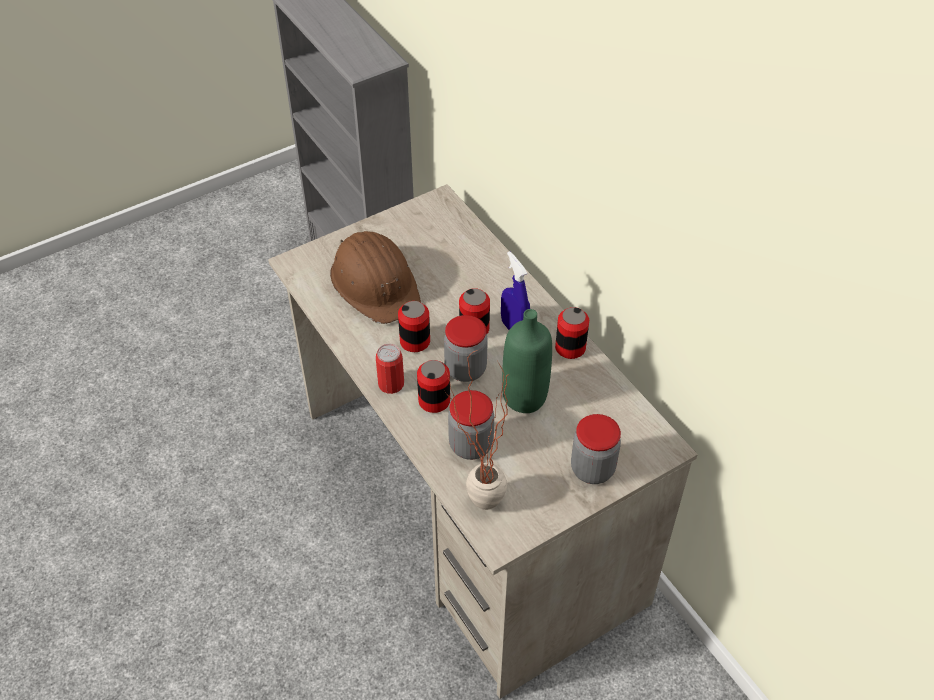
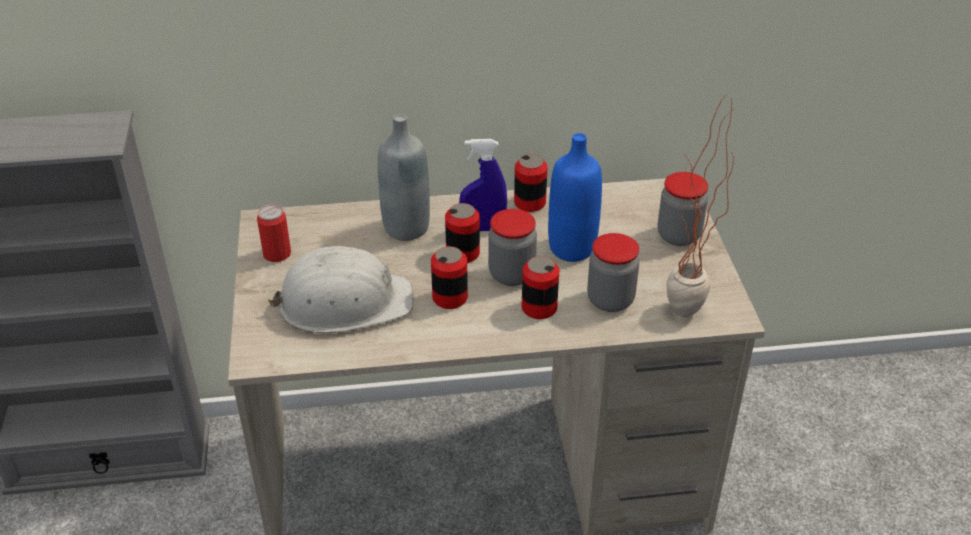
camera: 65 degrees left, 10 degrees down
brown hard hat [330,231,421,324] -> white hard hat [268,246,414,333]
can [376,344,404,394] -> can moved to [257,204,291,262]
green bottle [502,309,552,413] -> blue bottle [548,133,602,262]
none -> grey bottle [378,114,430,241]

